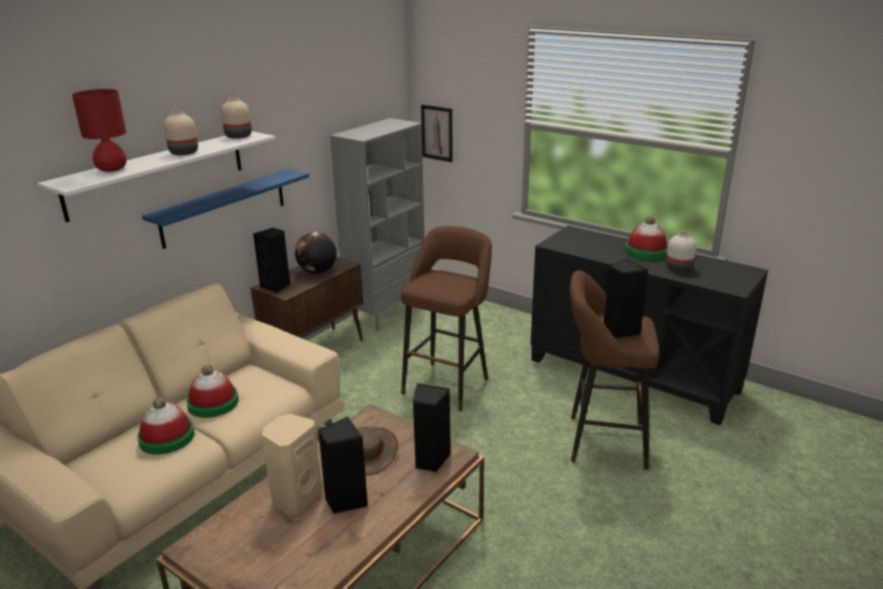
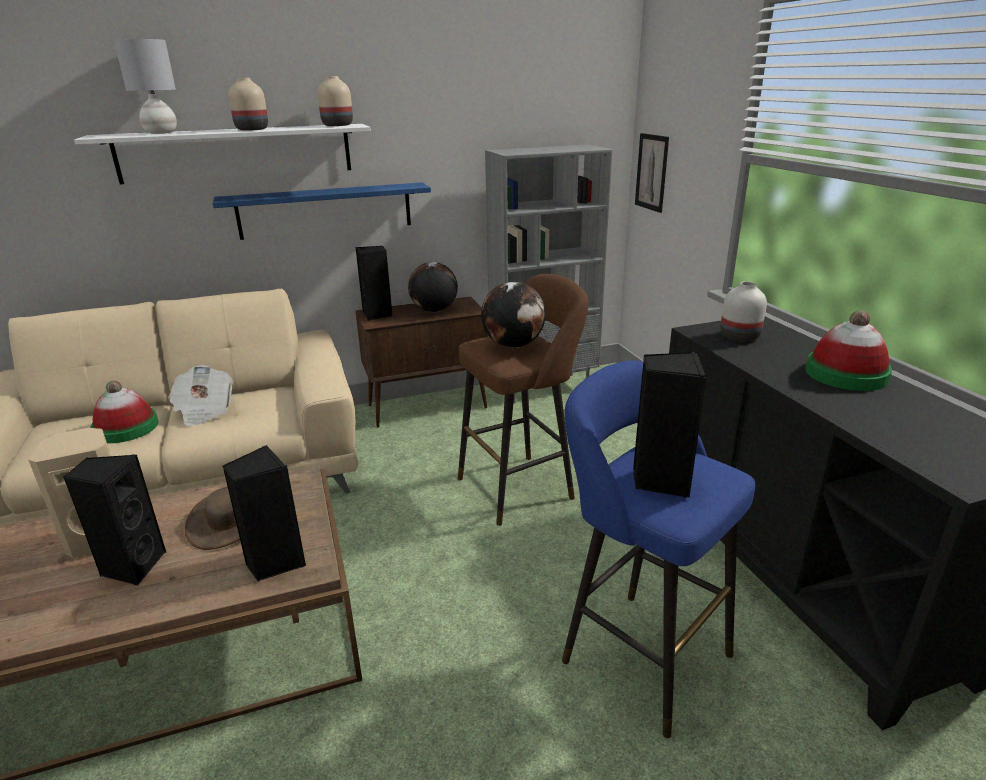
camera: 35 degrees right, 0 degrees up
red table lamp [72,89,127,172] -> grey table lamp [114,39,177,134]
hat [186,365,239,418] -> newspaper [168,365,233,426]
brown stool [570,270,659,470] -> blue stool [562,360,755,738]
white vase [666,232,696,272] -> white vase moved to [720,282,767,342]
none -> globe [481,282,546,348]

